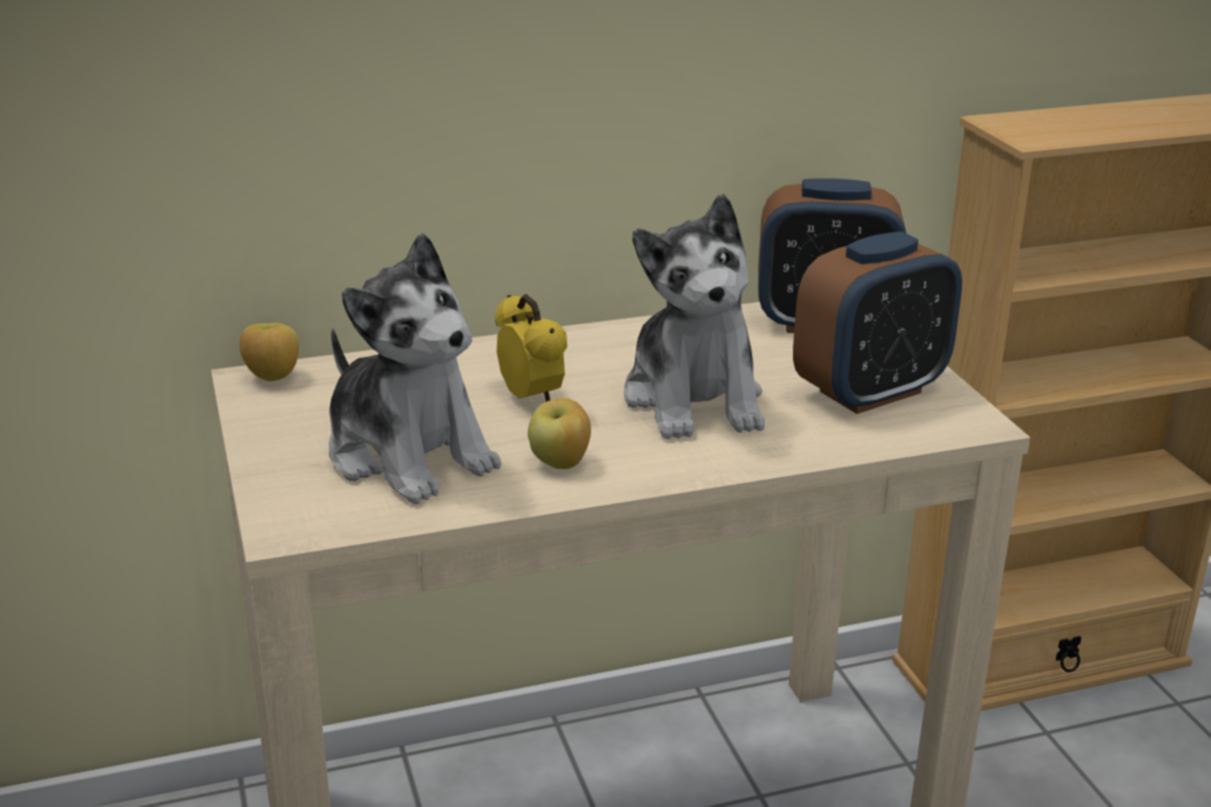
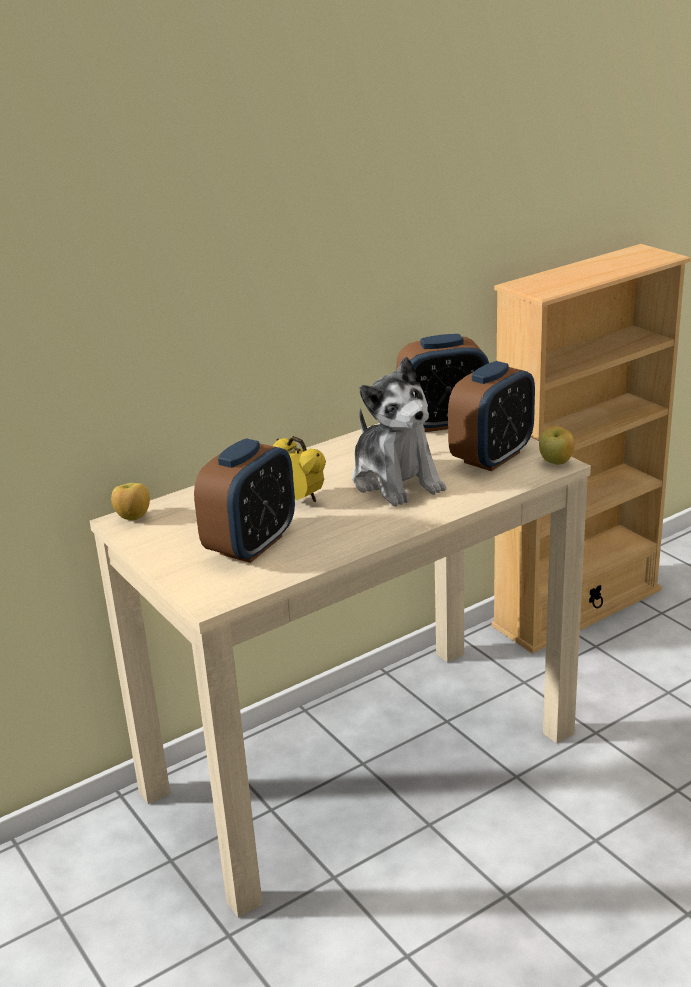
camera: 15 degrees left, 0 degrees up
plush toy [329,233,501,504] -> alarm clock [194,438,295,563]
apple [528,398,591,469] -> apple moved to [539,426,575,465]

